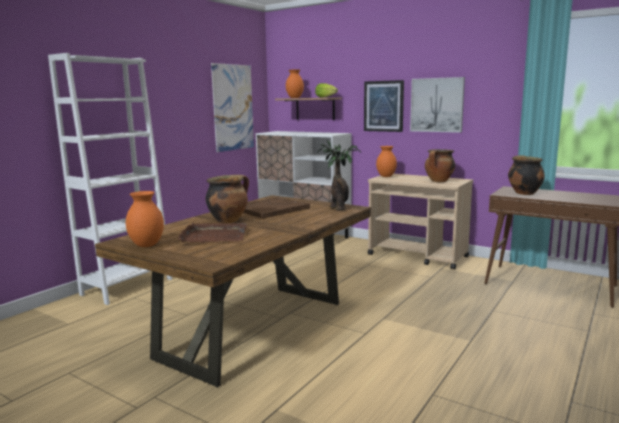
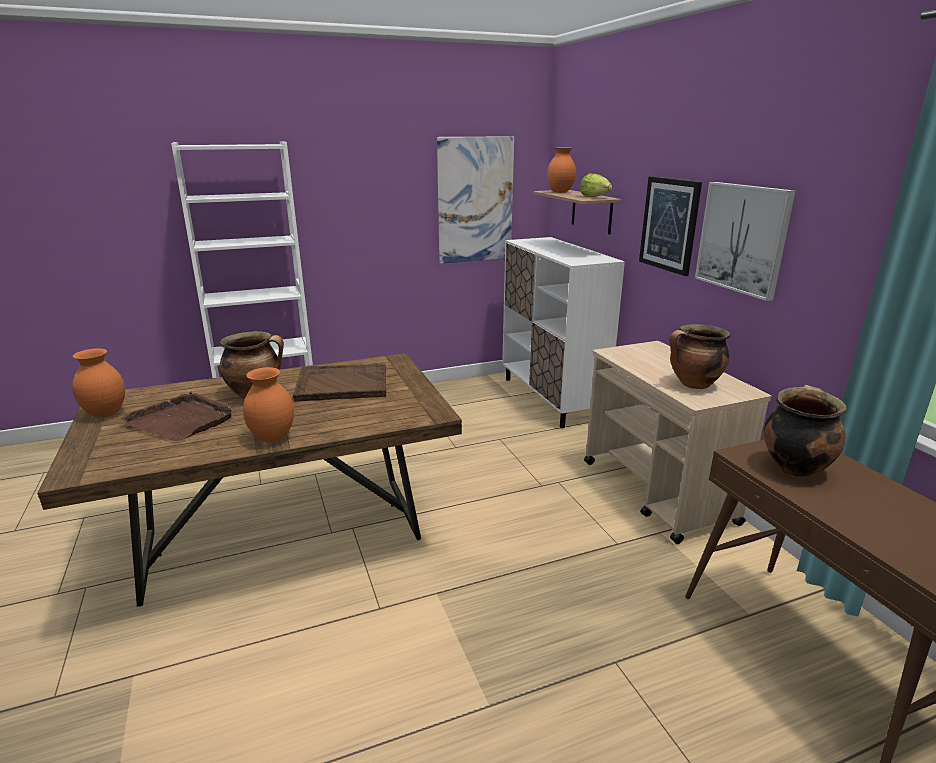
camera: 35 degrees right, 10 degrees up
potted plant [317,140,361,210] -> none
orange vase [376,146,397,177] -> orange vase moved to [243,367,294,443]

